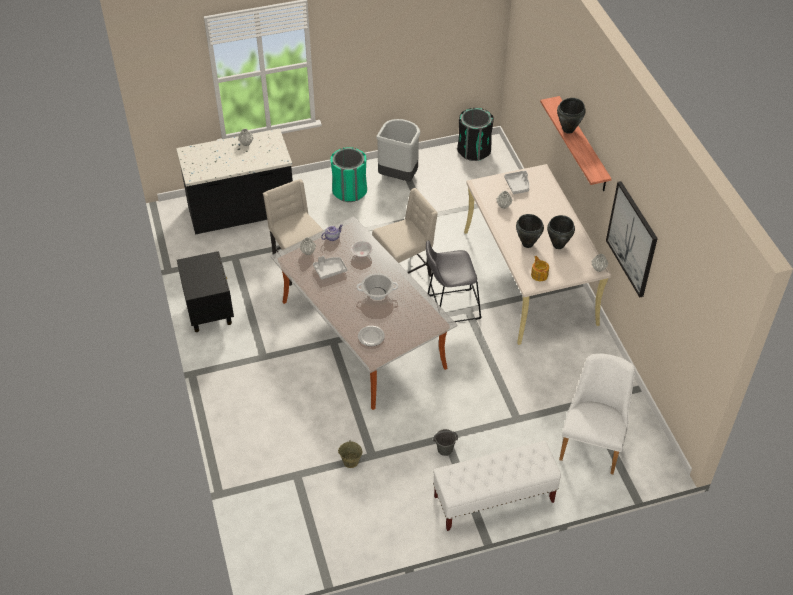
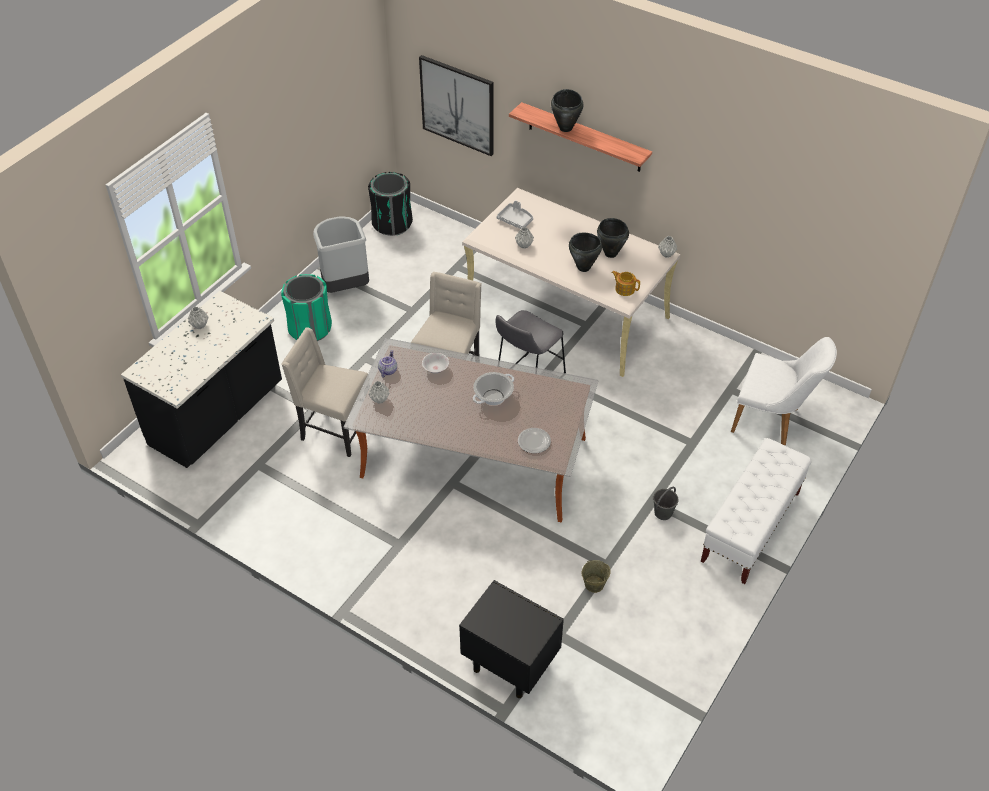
camera: 40 degrees left, 0 degrees up
black nightstand [177,251,234,332] -> black nightstand moved to [459,580,564,698]
grey tray [313,256,347,280] -> none
white chair [559,354,635,474] -> white chair turned 135 degrees clockwise [731,337,837,445]
picture [606,181,658,297] -> picture moved to [419,55,493,156]

